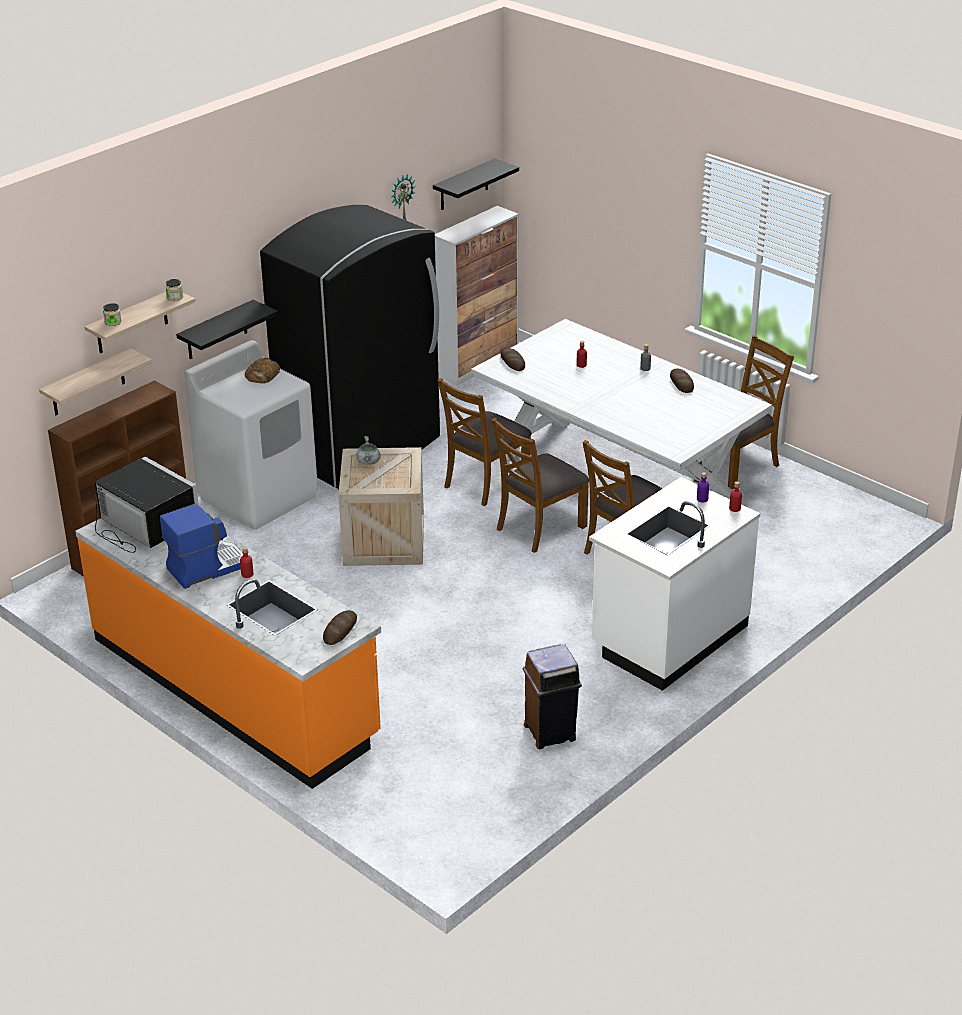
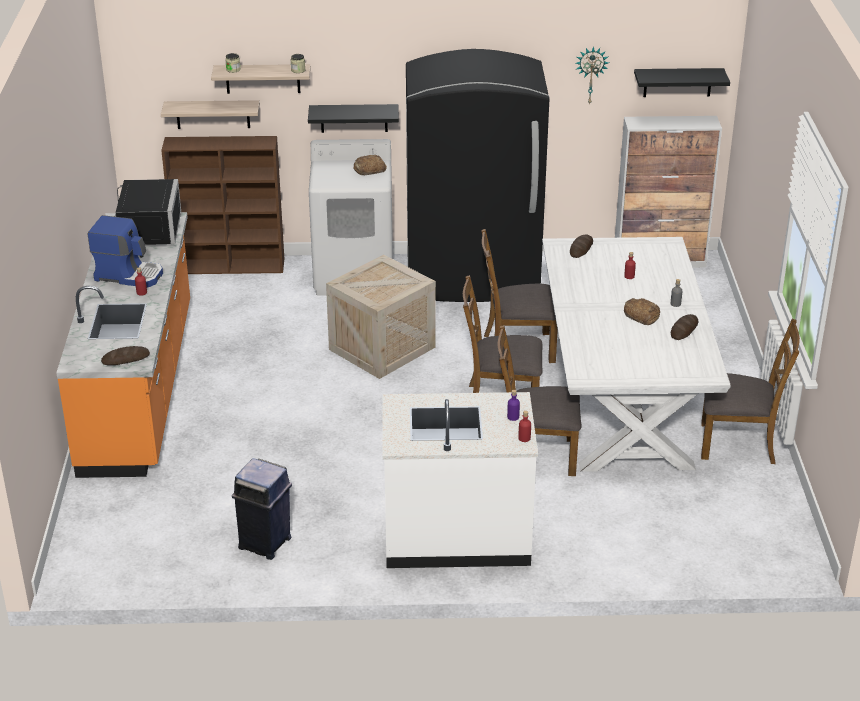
camera: 45 degrees right, 0 degrees up
grey cooking pot [356,436,381,465] -> none
brown trash can [523,644,582,749] -> blue trash can [232,458,292,560]
none -> bread [624,298,660,325]

